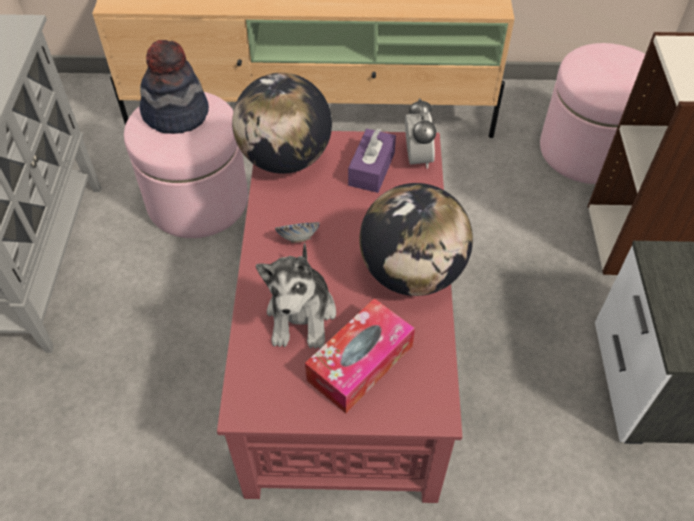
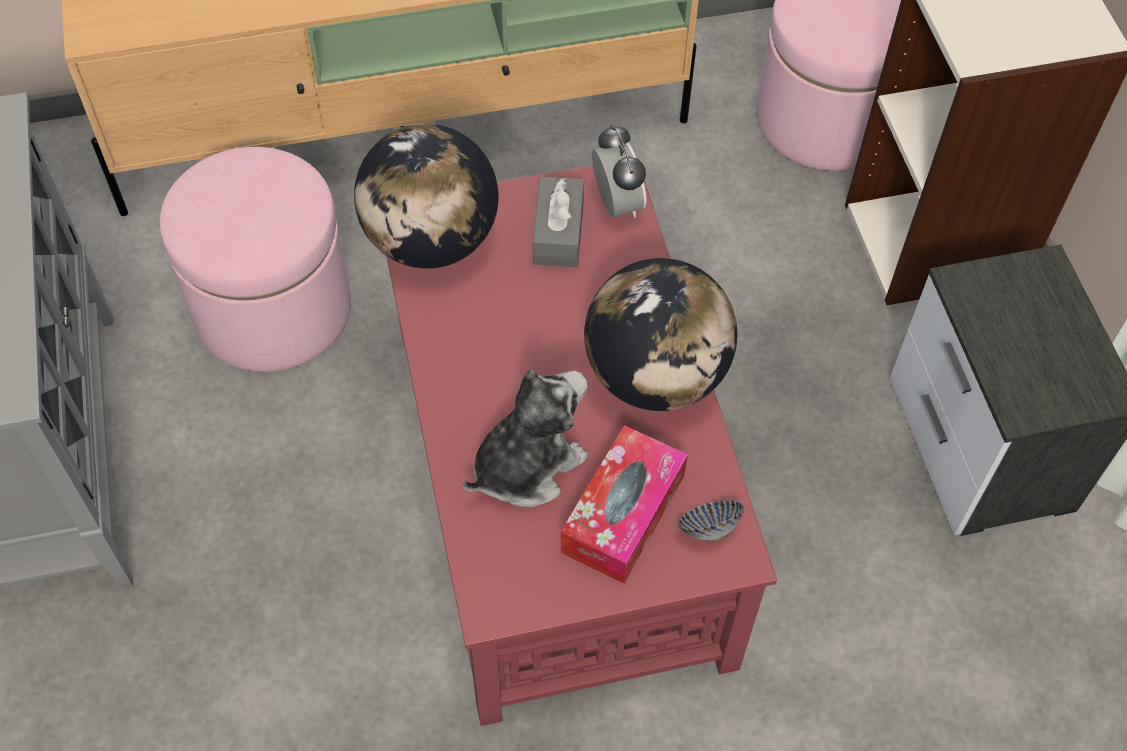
camera: 15 degrees left, 5 degrees up
hat [139,40,209,134] -> none
plush toy [256,243,336,349] -> plush toy turned 120 degrees counterclockwise [463,369,588,508]
bowl [275,222,320,243] -> bowl moved to [678,500,744,542]
purple tissue box [348,128,396,193] -> grey tissue box [533,176,584,267]

